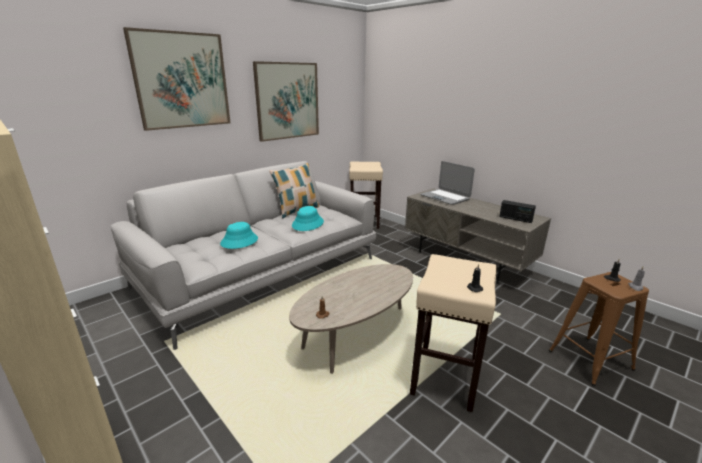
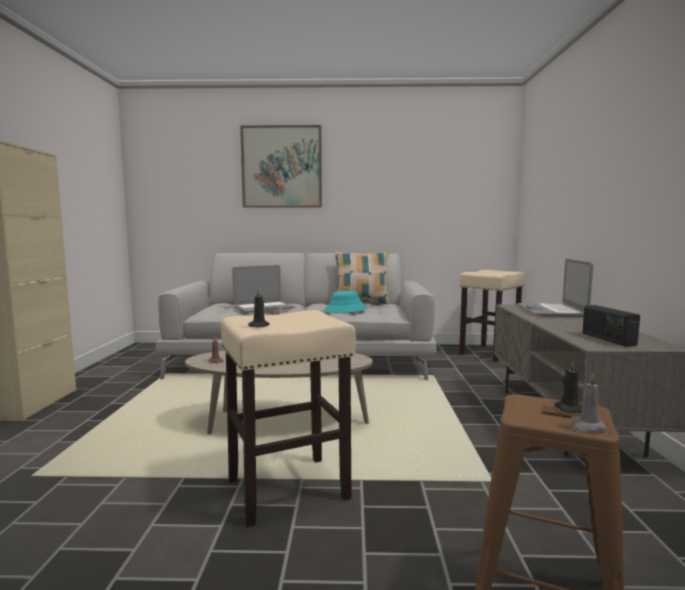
camera: 45 degrees right, 15 degrees down
turquoise hat [220,222,258,249] -> laptop [232,265,295,313]
picture [253,61,319,142] -> none

